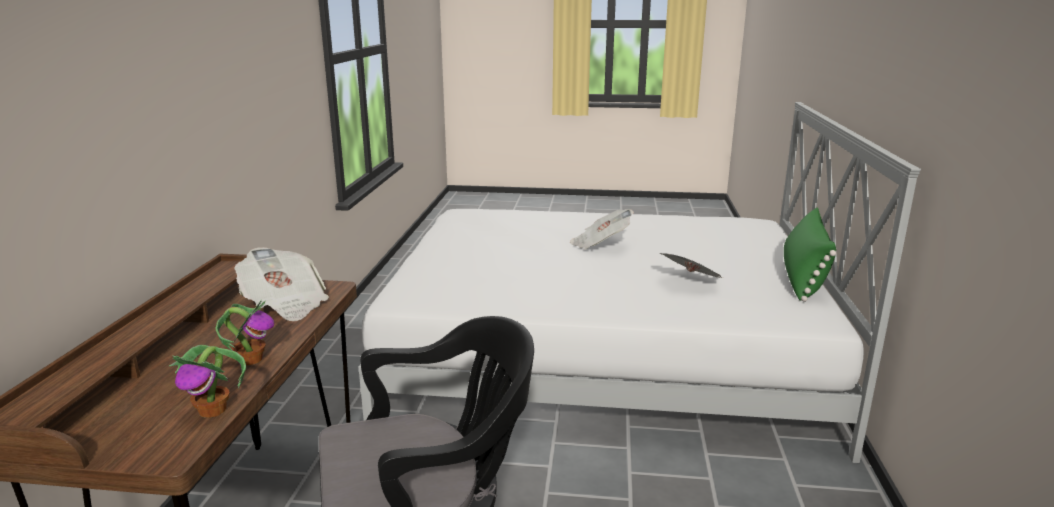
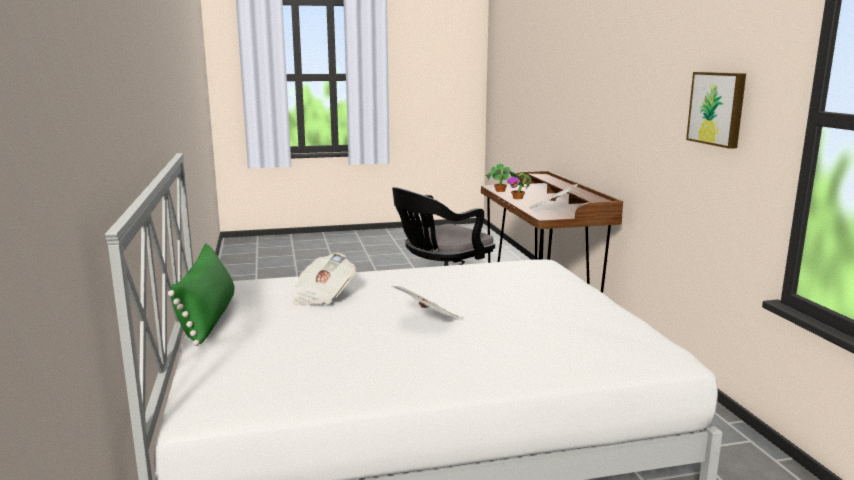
camera: 160 degrees right, 5 degrees down
none -> picture [686,72,746,149]

